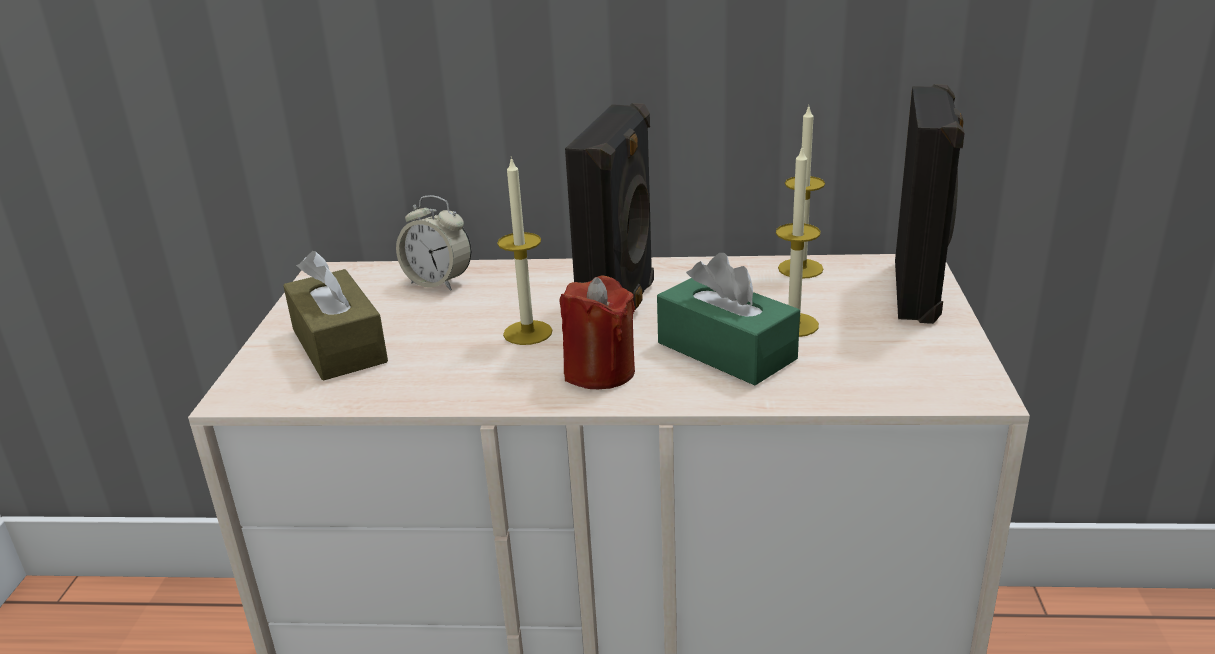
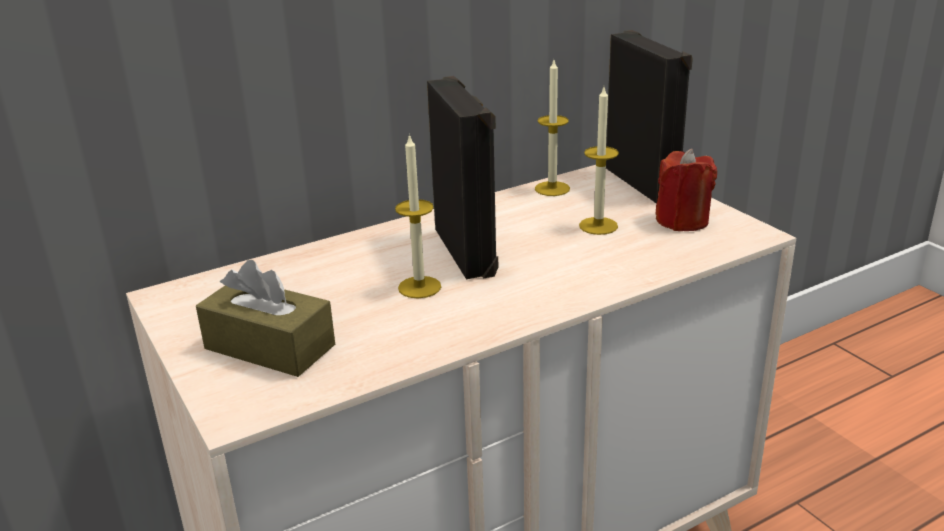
camera: 35 degrees left, 0 degrees up
alarm clock [396,195,471,290] -> none
red candle [559,276,635,389] -> red candle moved to [655,149,717,231]
green tissue box [657,253,800,385] -> none

